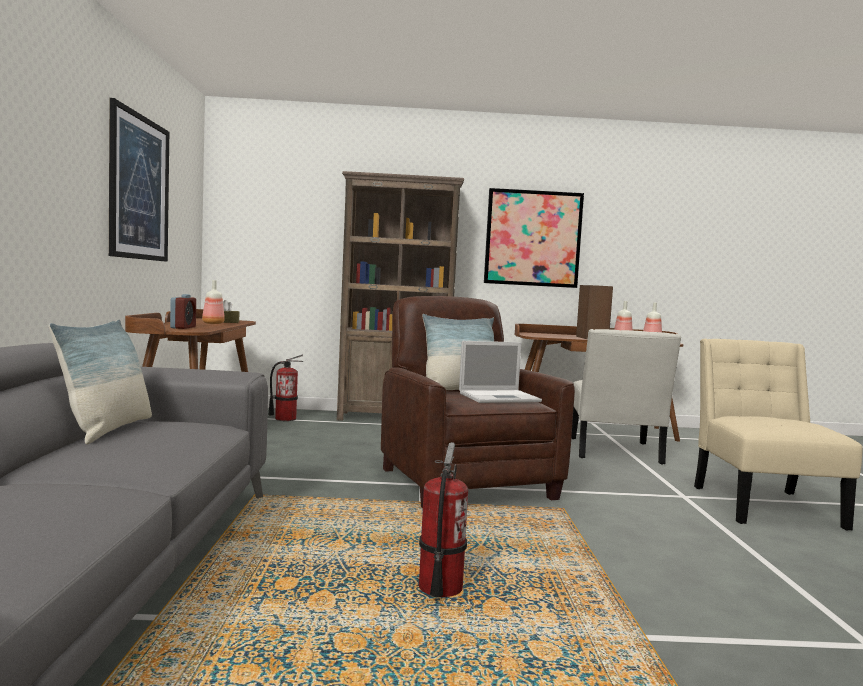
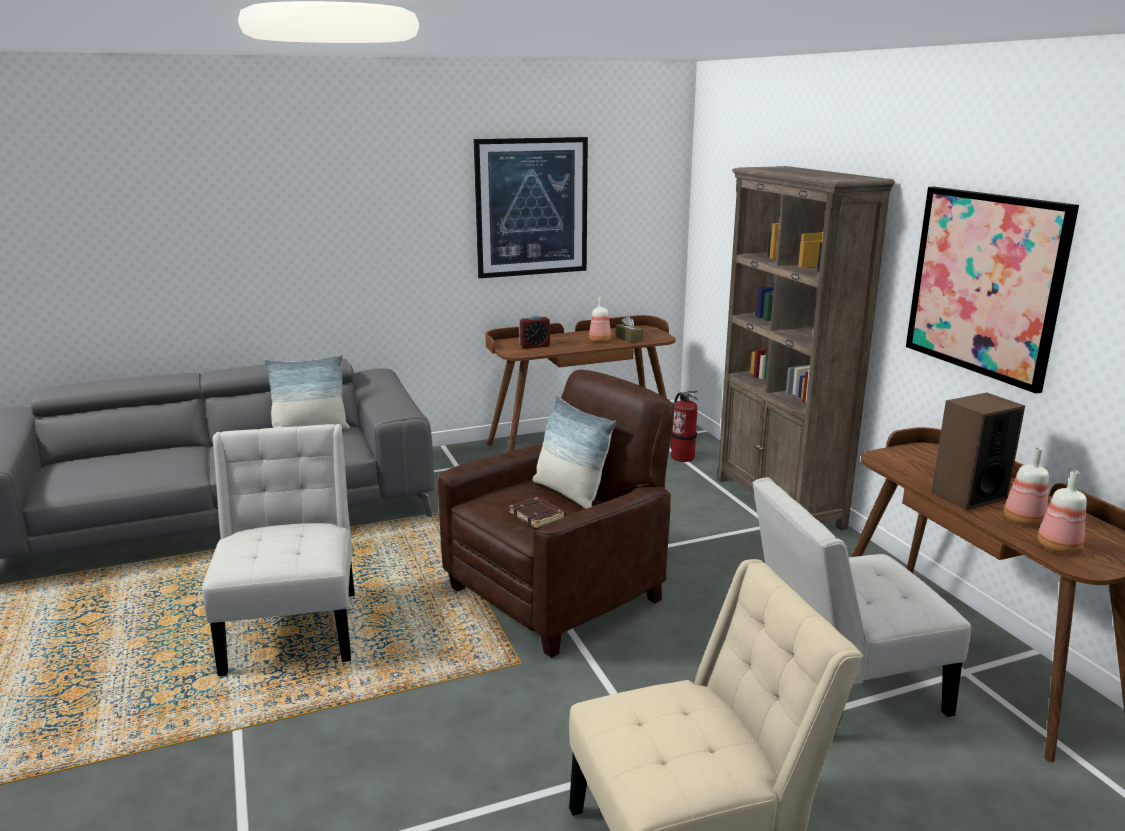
camera: 70 degrees right, 15 degrees up
fire extinguisher [419,442,468,597] -> white chair [202,424,355,676]
laptop [459,341,542,403] -> brown book [509,497,566,529]

